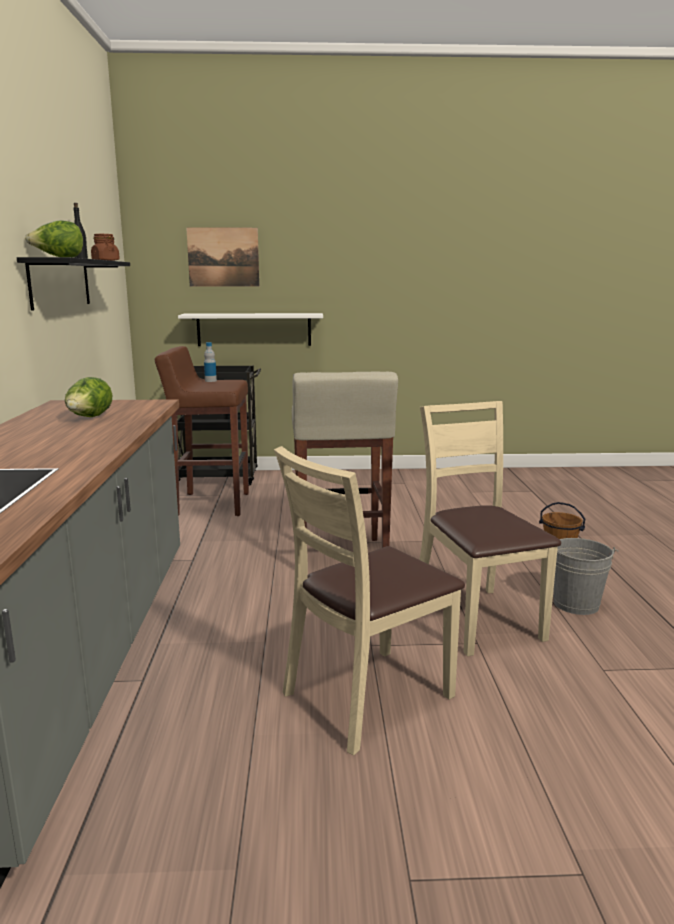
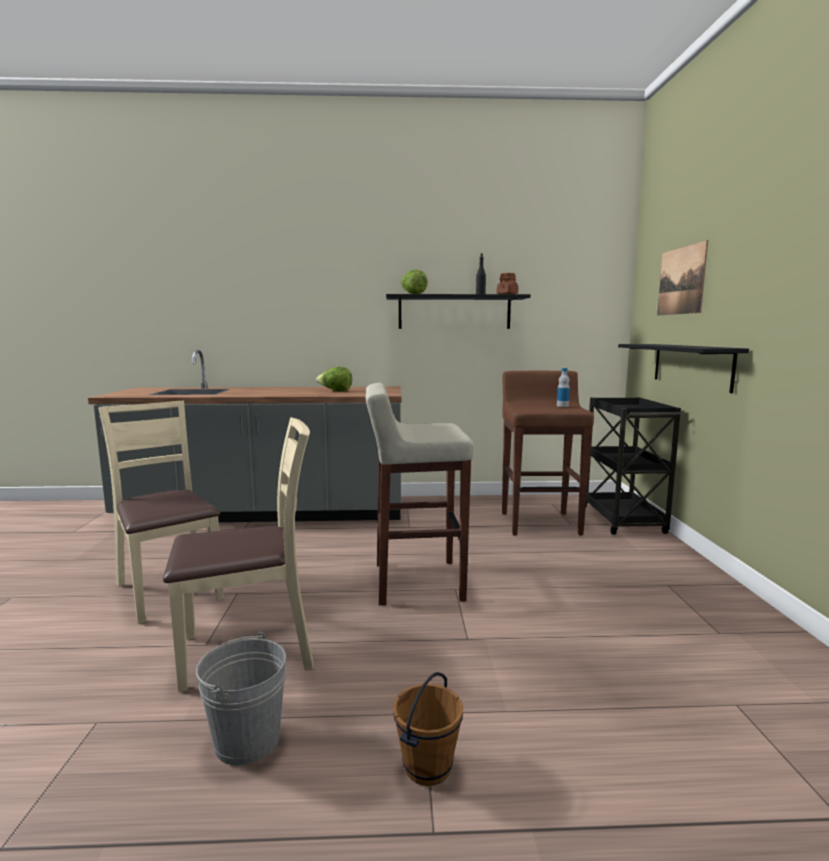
camera: 90 degrees right, 5 degrees down
white shelf [178,313,323,346] -> black shelf [618,344,749,393]

